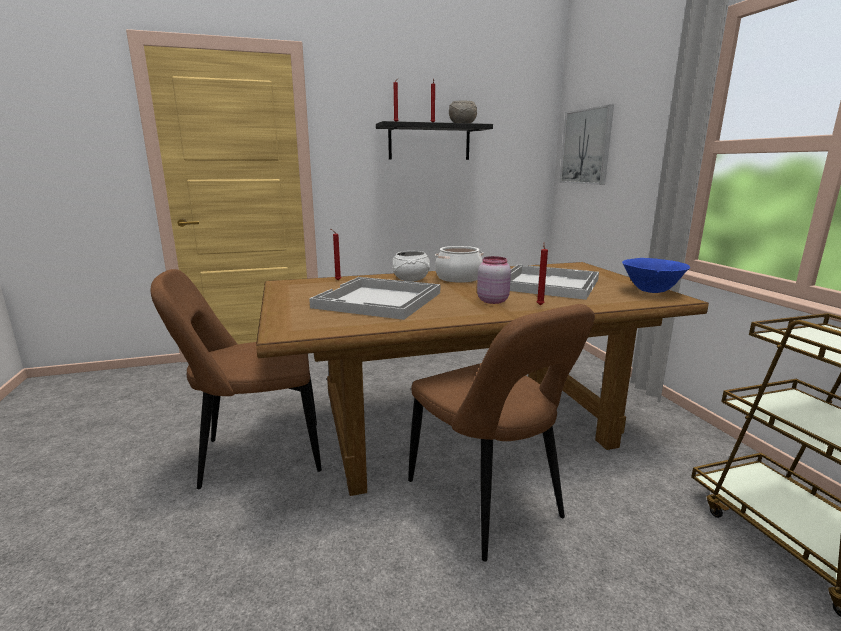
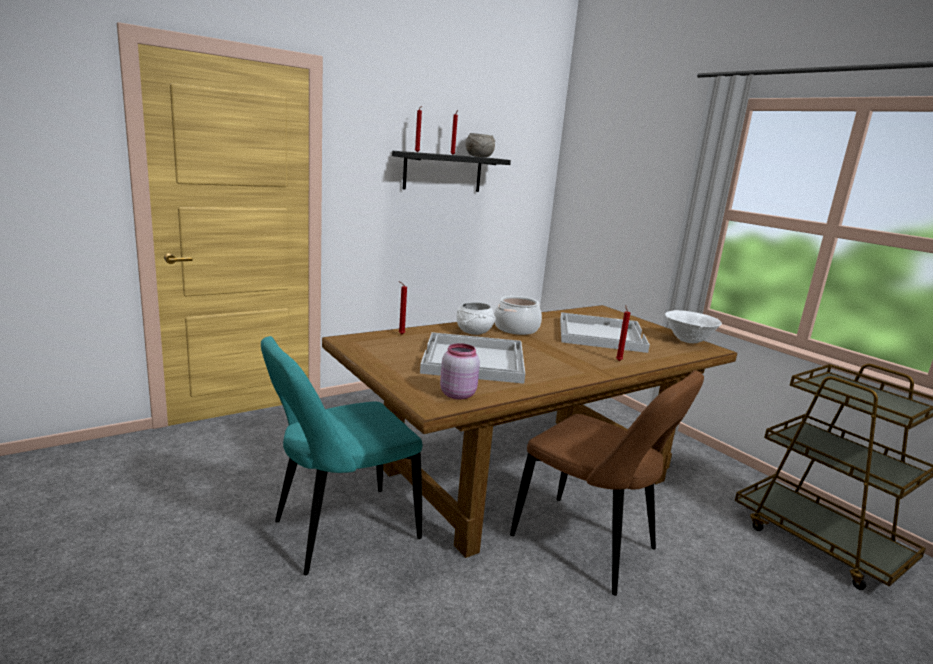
camera: 20 degrees left, 0 degrees up
brown chair [151,269,322,489] -> turquoise chair [261,336,422,575]
pink jar [477,256,511,304] -> pink jar moved to [440,343,480,400]
picture [560,105,614,185] -> none
blue bowl [622,258,690,293] -> white bowl [665,310,722,343]

